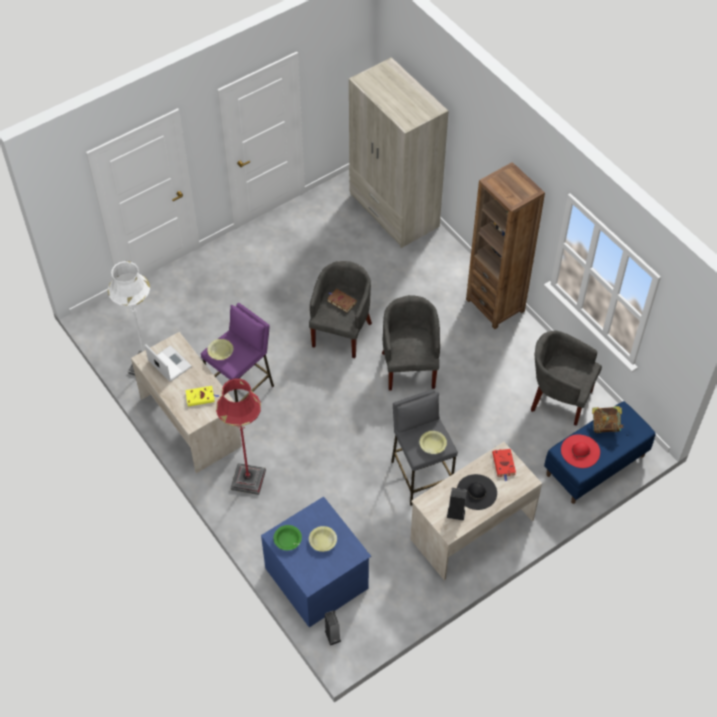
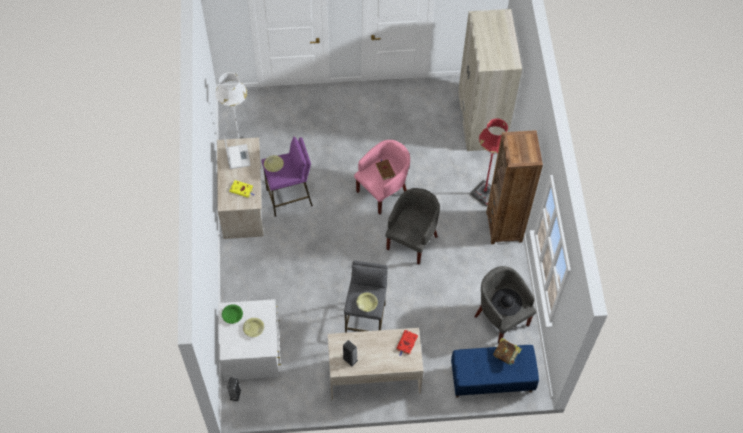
camera: 30 degrees right, 5 degrees up
red floor lamp [216,379,266,495] -> red floor lamp moved to [470,118,508,207]
blue dresser [261,497,371,628] -> white dresser [218,299,281,381]
grey armchair [309,261,372,358] -> pink armchair [354,140,410,215]
black hat [457,474,497,510] -> black hat moved to [492,289,522,316]
red hat [561,434,600,468] -> none

